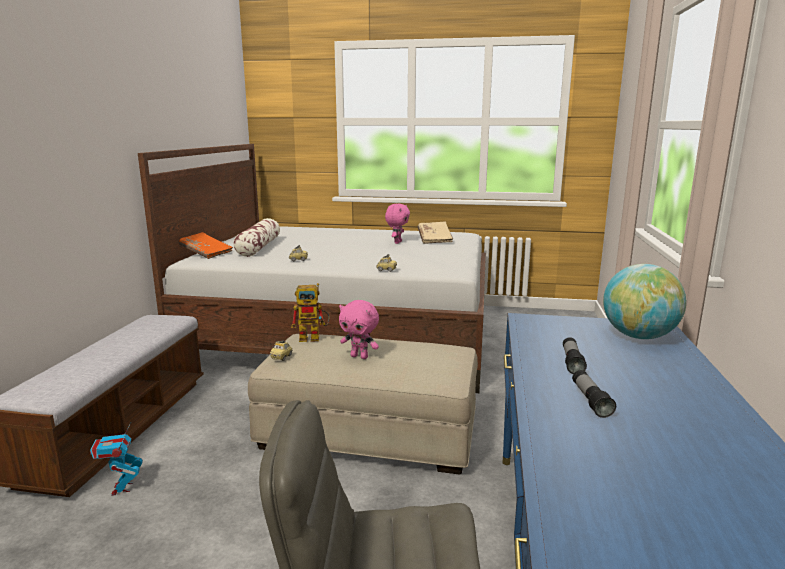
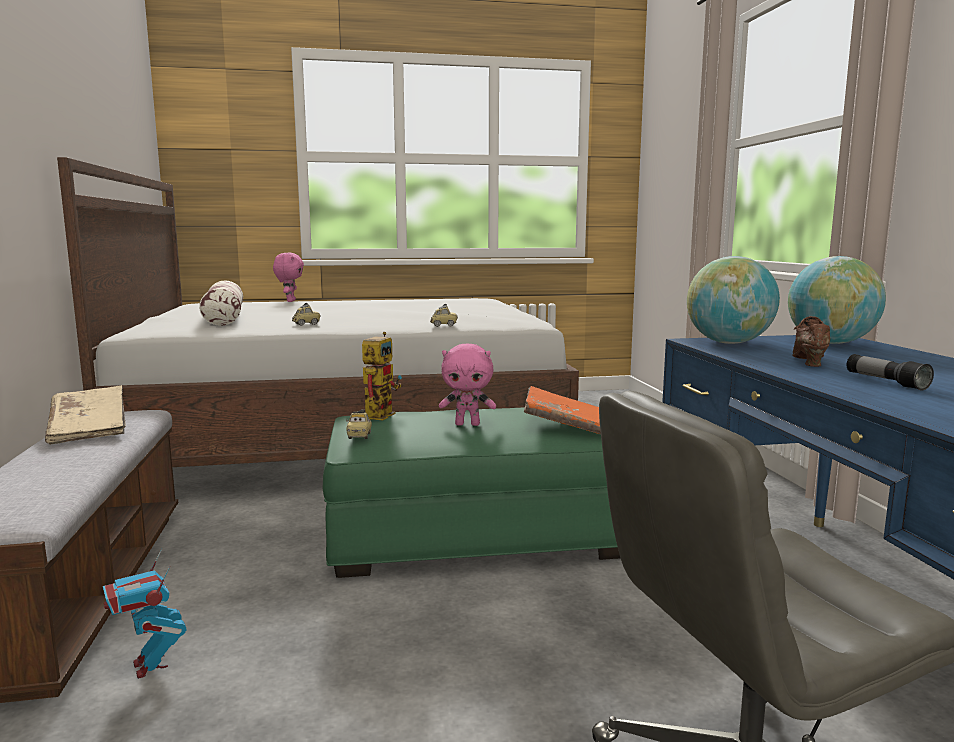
camera: 20 degrees left, 5 degrees down
orange book [179,232,233,259] -> orange book moved to [524,386,601,435]
beige ottoman [248,334,478,475] -> green ottoman [323,407,620,578]
toy robot [291,283,329,342] -> toy robot turned 45 degrees counterclockwise [362,332,402,420]
pink plush toy [385,204,410,244] -> pink plush toy moved to [273,253,304,302]
beige book [418,221,453,244] -> beige book moved to [45,385,126,445]
flashlight [563,337,587,374] -> brown shoe [792,316,830,367]
none -> globe [687,256,780,344]

